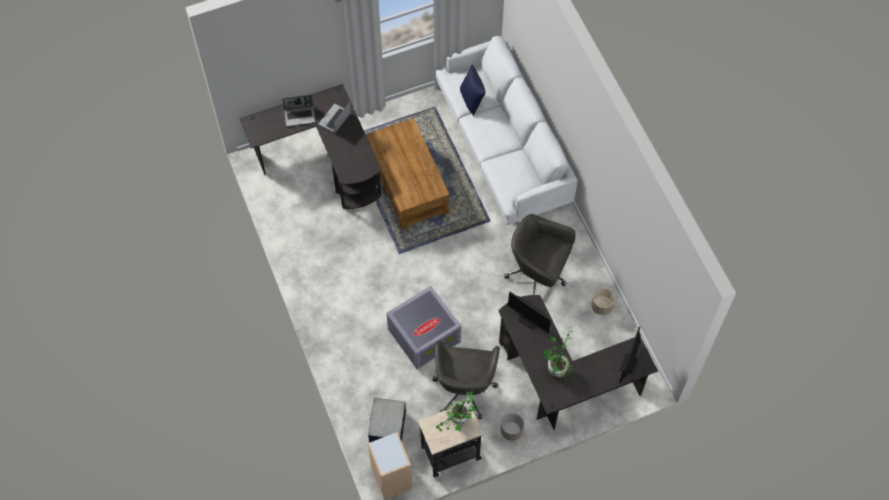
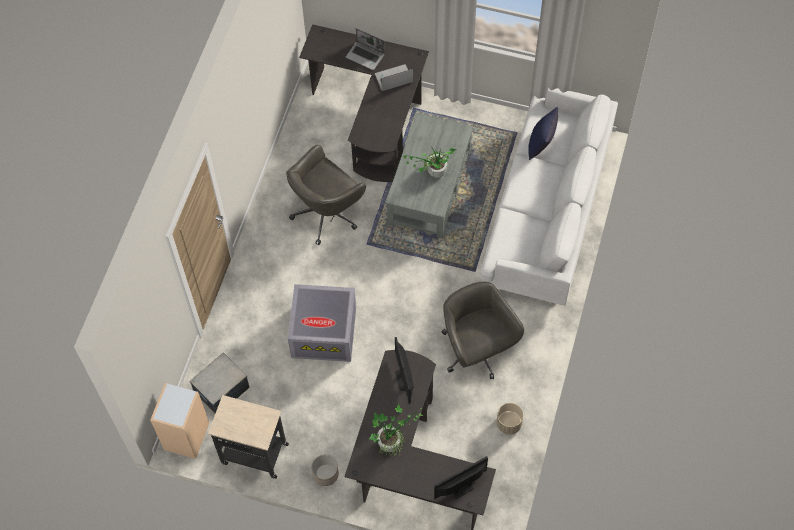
camera: 40 degrees right, 0 degrees up
brown coffee table [366,118,450,230] -> grey coffee table [385,113,473,239]
grey office chair [433,340,500,419] -> grey office chair moved to [286,145,366,245]
potted plant [435,391,476,432] -> potted plant moved to [403,146,456,178]

